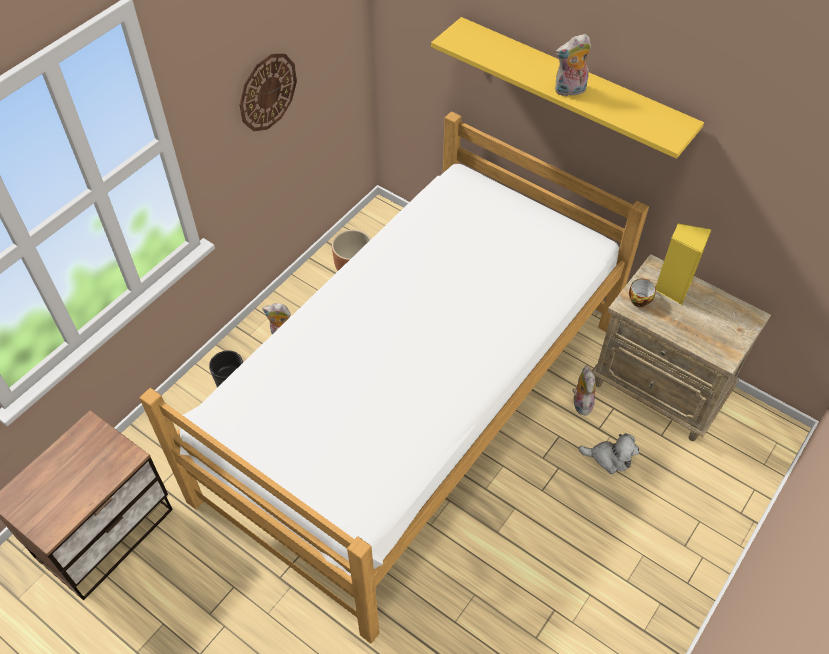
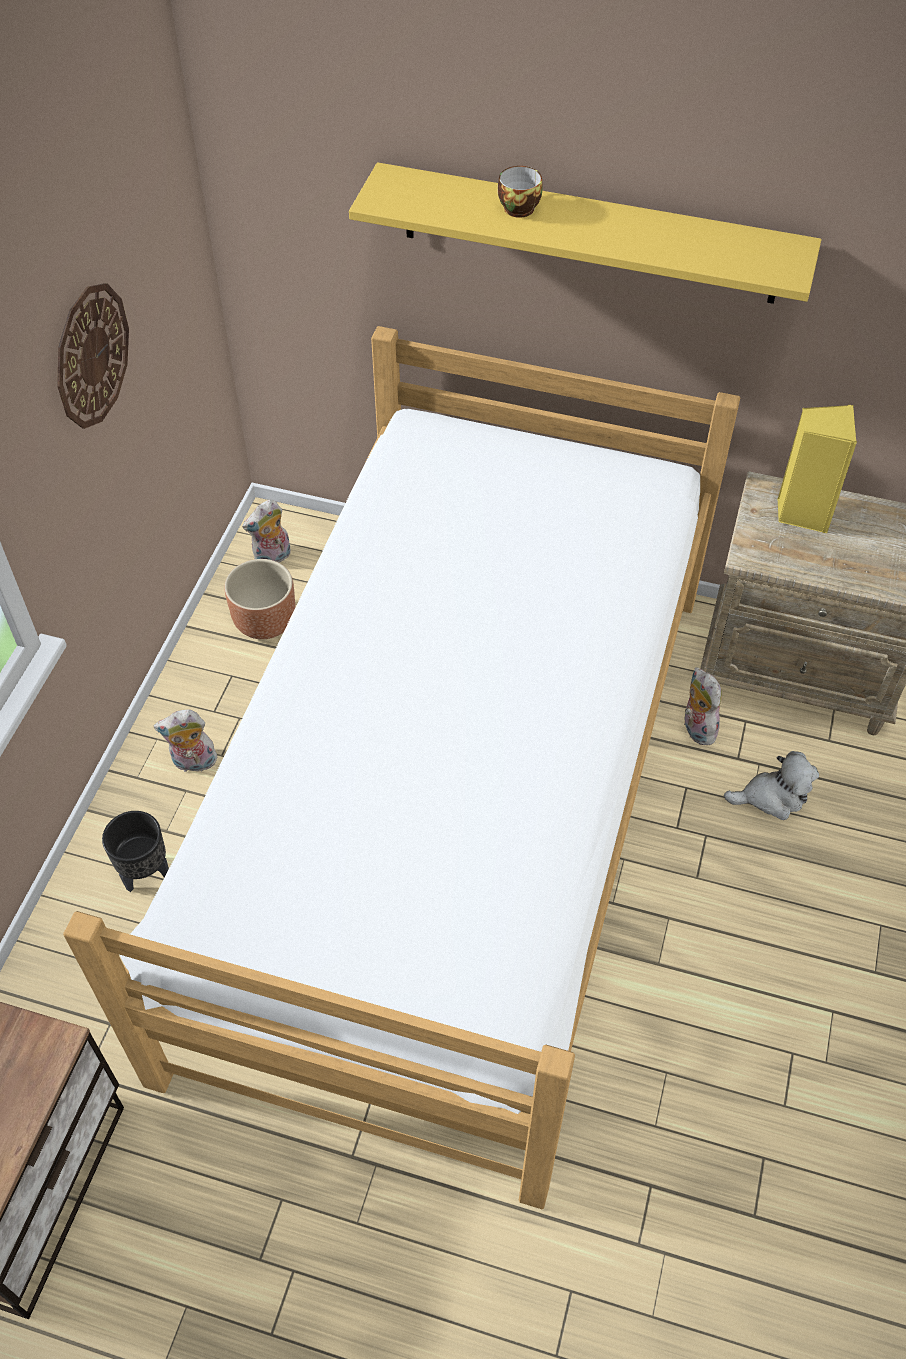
camera: 20 degrees left, 0 degrees up
plush toy [555,34,591,96] -> plush toy moved to [242,499,291,563]
cup [629,279,656,307] -> cup moved to [498,166,543,218]

